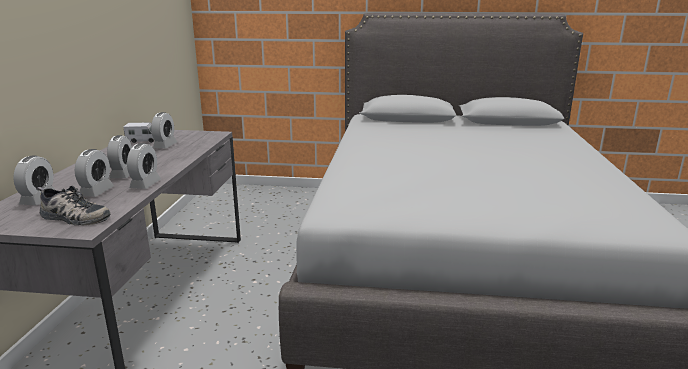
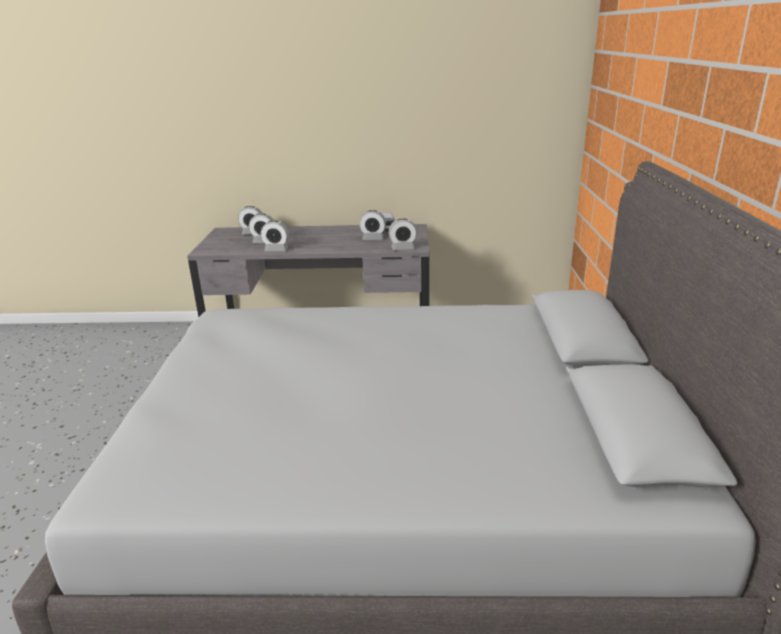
camera: 85 degrees right, 5 degrees up
shoe [36,186,110,225] -> none
alarm clock [107,135,132,178] -> alarm clock moved to [388,218,417,250]

